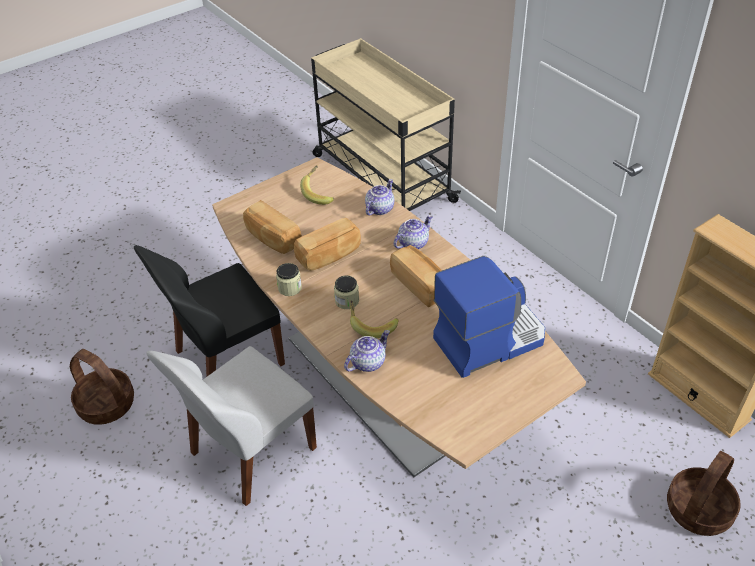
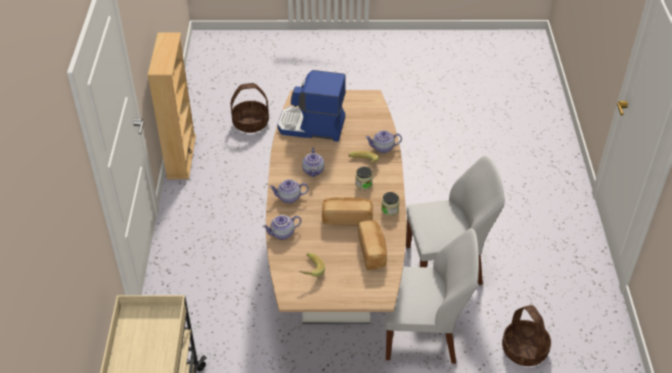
camera: 145 degrees left, 0 degrees up
black chair [134,245,285,377] -> white chair [385,228,479,364]
bread [390,245,442,307] -> teapot [302,148,325,177]

